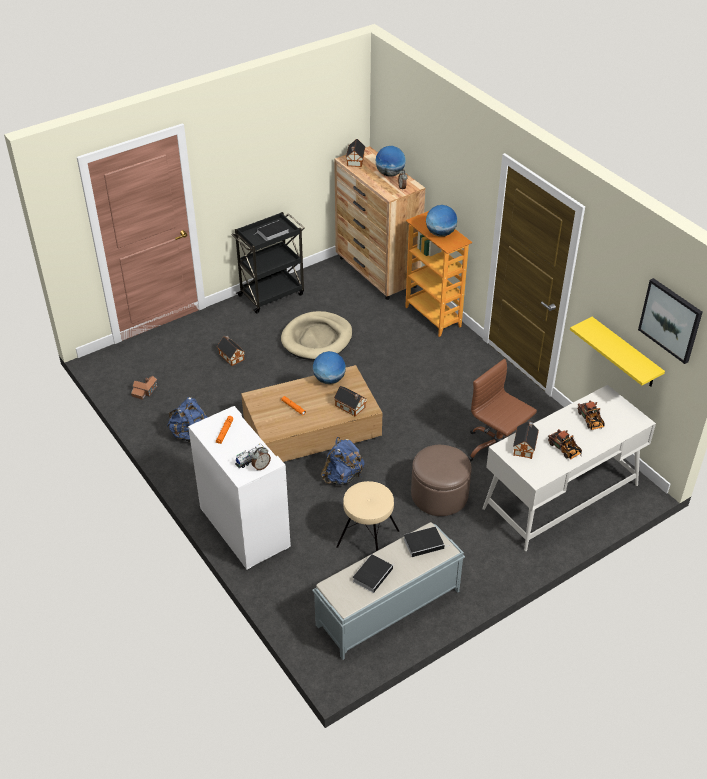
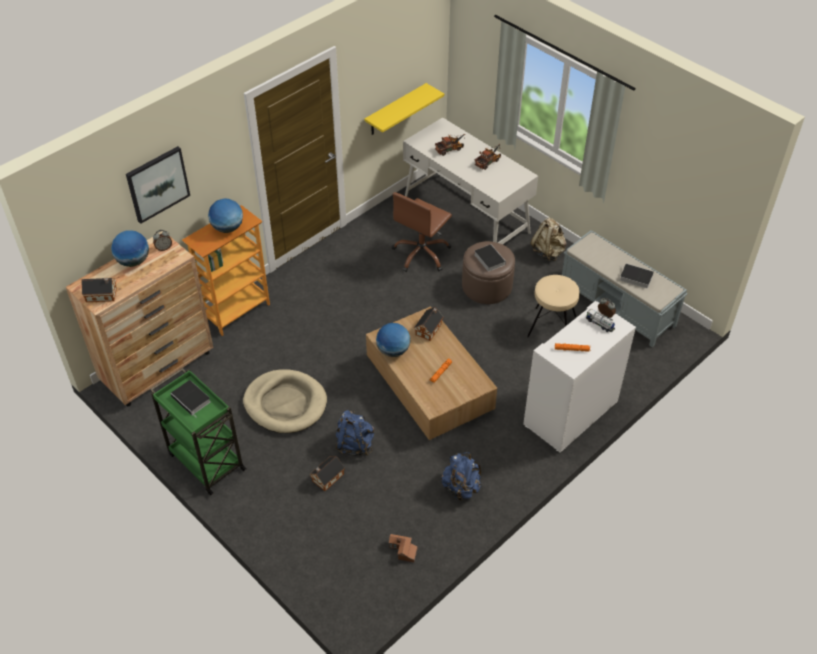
camera: 100 degrees left, 5 degrees up
black cart [231,212,305,314] -> green cart [150,368,246,495]
blue backpack [321,437,365,485] -> blue backpack moved to [336,410,374,456]
book [404,527,447,557] -> book moved to [474,244,506,272]
toy house [513,421,539,459] -> none
picture [638,278,703,364] -> picture moved to [126,146,190,224]
none -> beige backpack [531,217,567,261]

